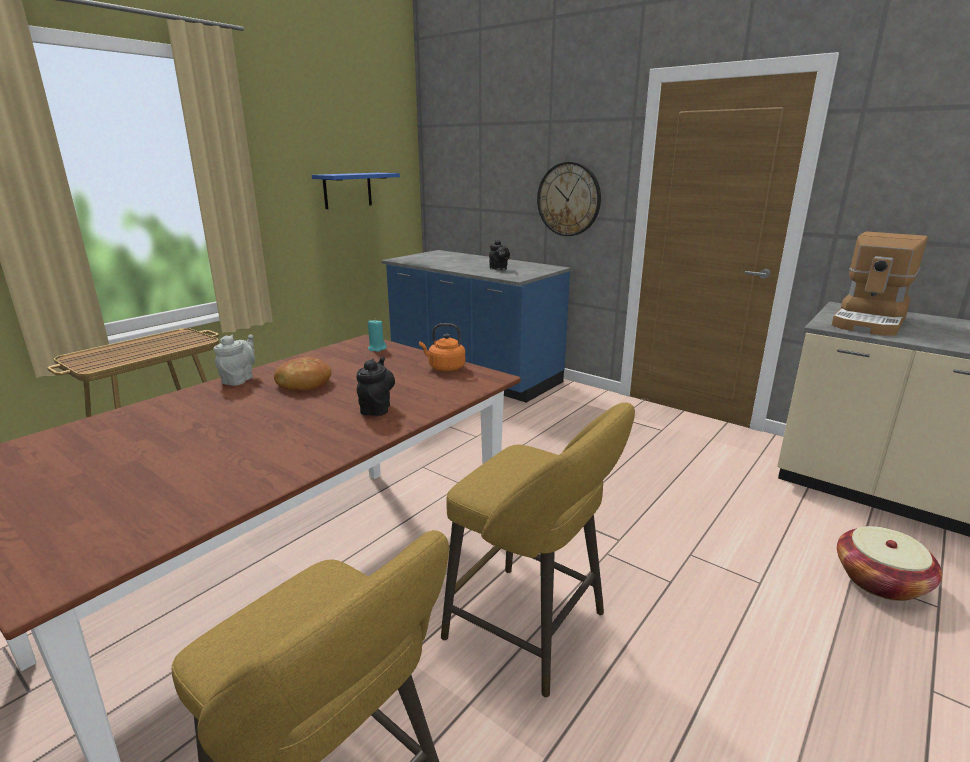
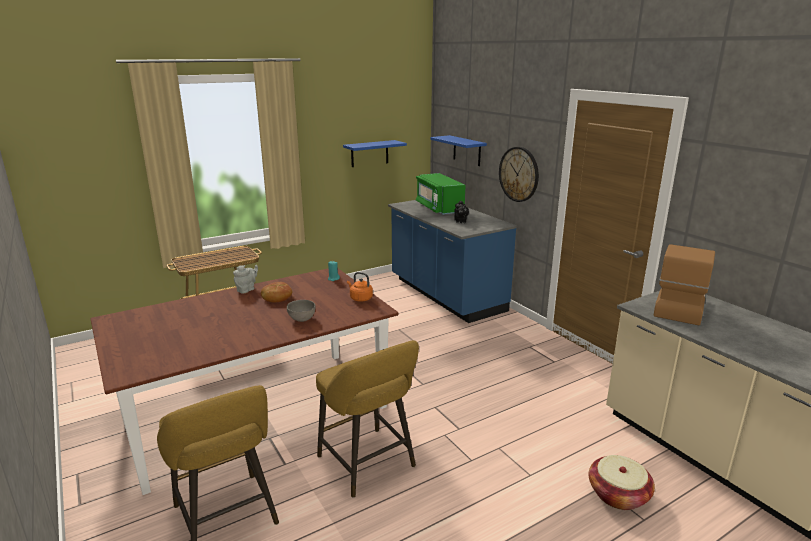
camera: 20 degrees right, 0 degrees up
black teapot [357,357,395,416] -> grey bowl [287,300,315,322]
coffee machine [832,231,928,336] -> coffee machine turned 150 degrees clockwise [653,244,715,325]
none -> green microwave [416,173,465,215]
none -> blue shelf [430,135,487,166]

